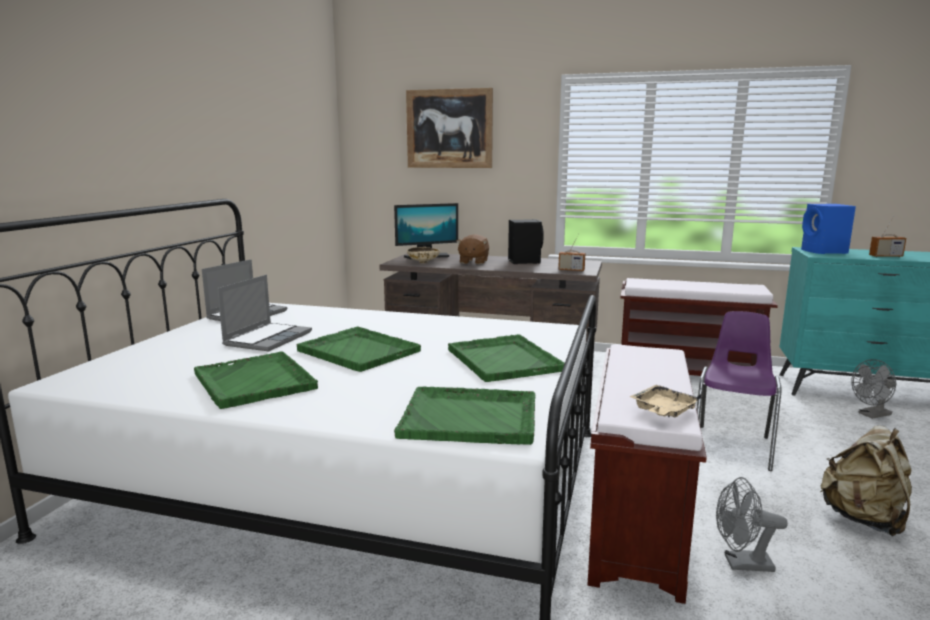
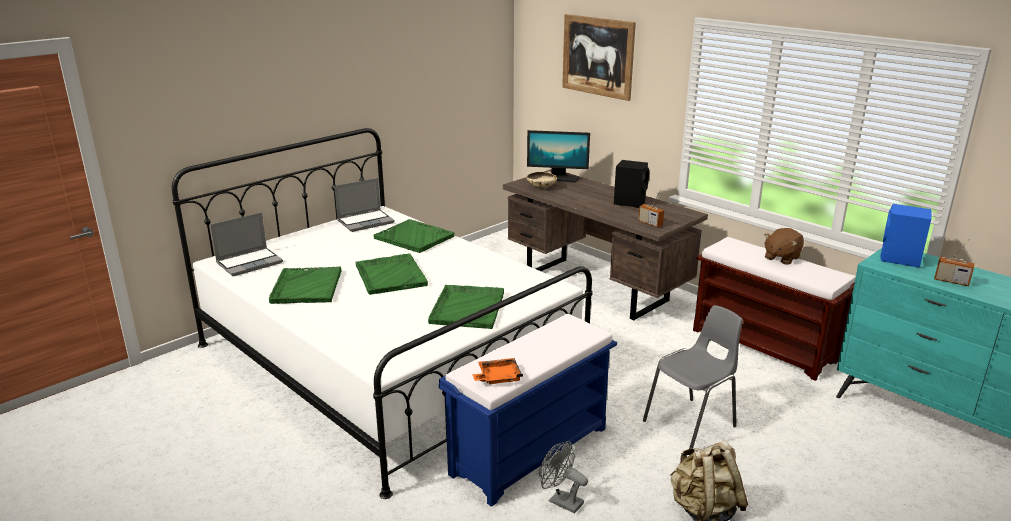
camera: 30 degrees right, 10 degrees up
laptop [217,275,312,351] -> laptop moved to [210,212,283,276]
green tray [394,386,536,445] -> green tray moved to [373,219,454,253]
brown plush toy [456,234,489,264] -> brown plush toy moved to [764,228,804,265]
brown bench [587,344,707,604] -> blue bench [439,314,617,507]
beige tray [629,385,702,417] -> orange tray [472,358,523,385]
purple chair [697,311,782,471] -> grey chair [643,305,743,449]
grey fan [851,359,897,419] -> none

